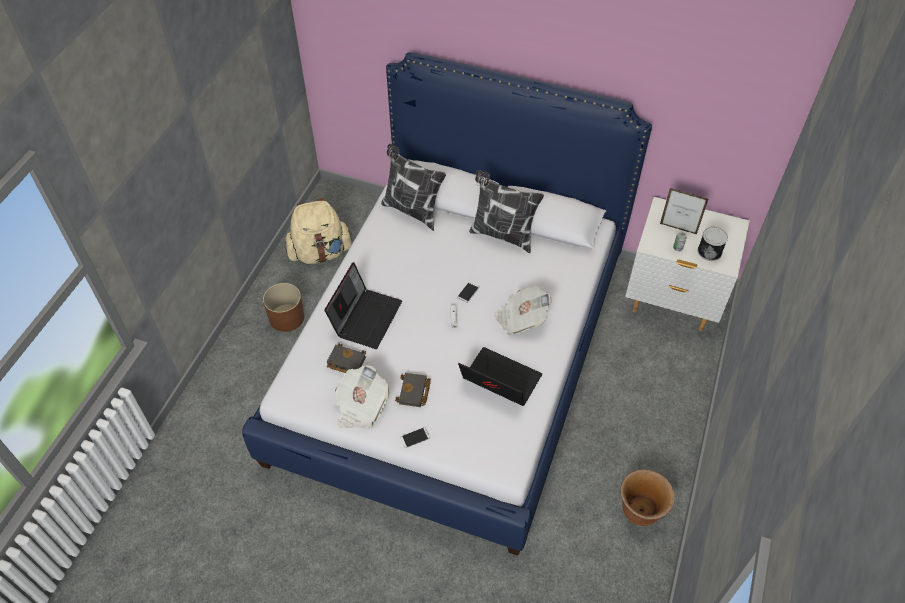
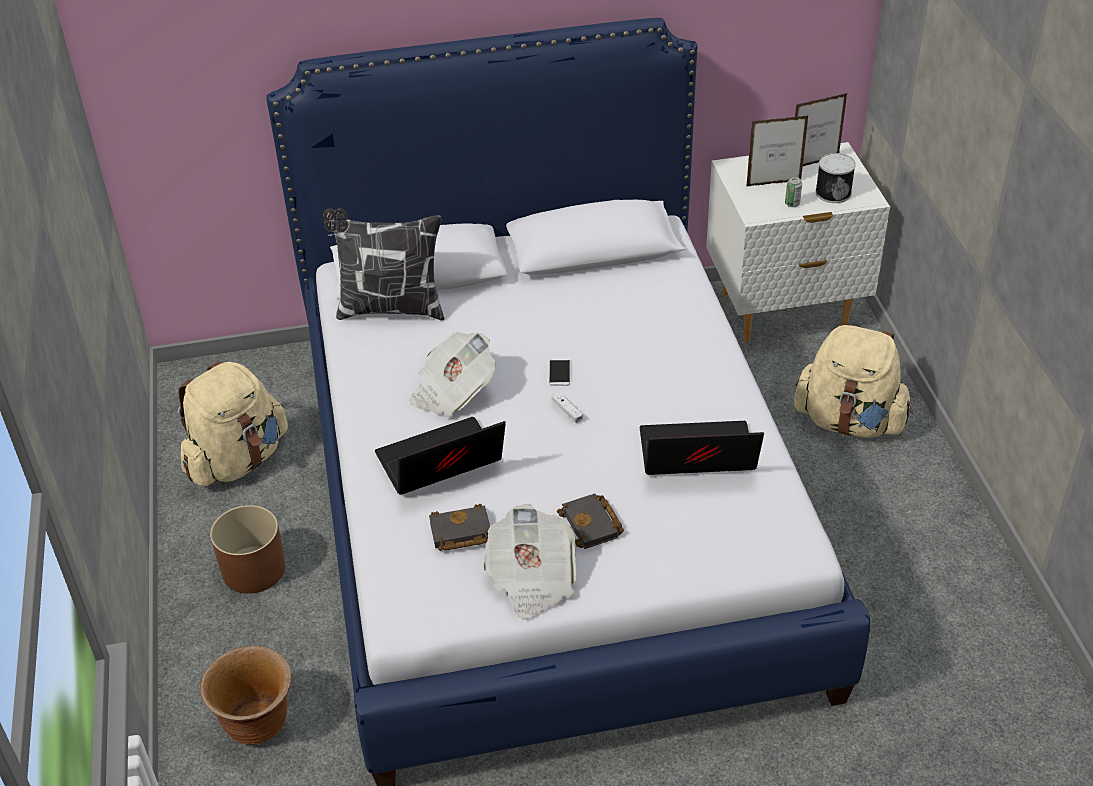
camera: 30 degrees left, 10 degrees down
laptop [324,262,402,349] -> laptop turned 105 degrees counterclockwise [375,417,506,495]
phone [400,427,430,448] -> none
pillow [469,170,544,253] -> none
newspaper [494,286,552,335] -> newspaper moved to [409,332,495,418]
brown planter [620,469,675,526] -> brown planter moved to [200,646,292,745]
none -> beige backpack [794,324,913,438]
none -> picture frame [795,93,847,166]

